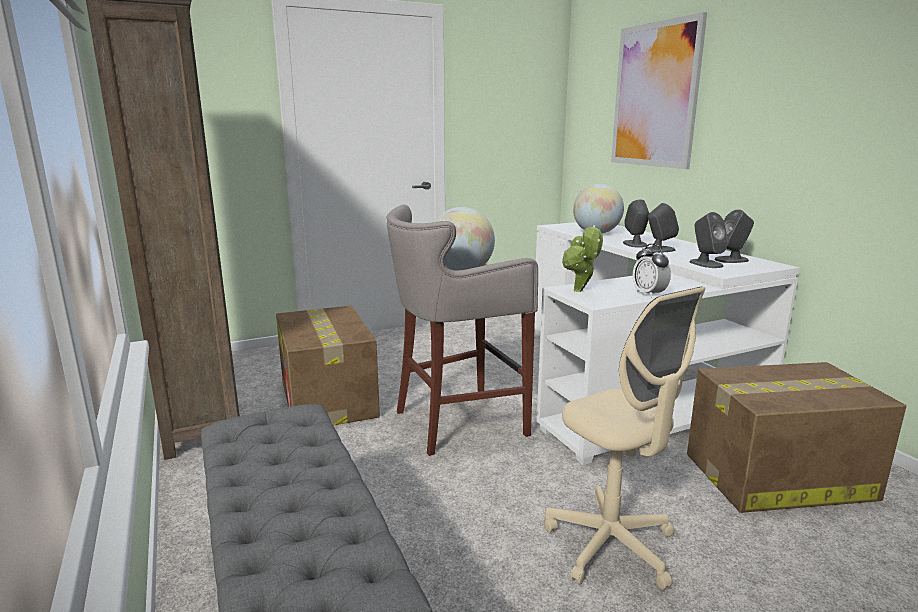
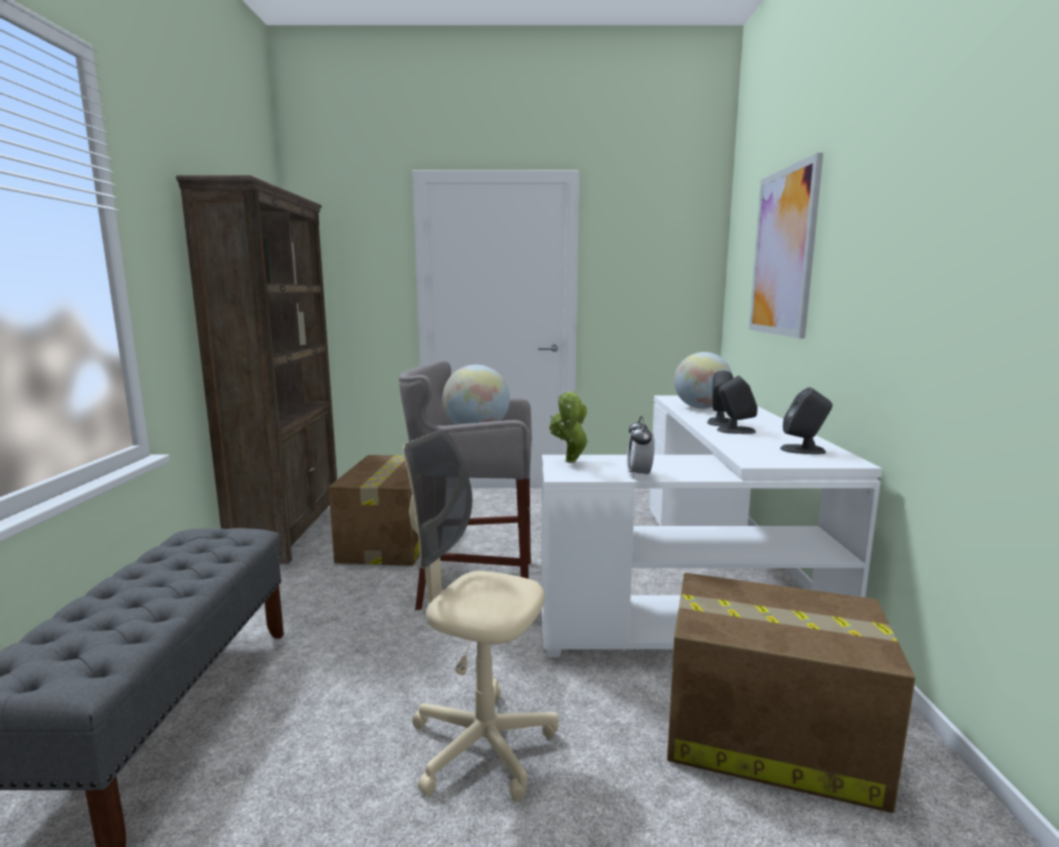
camera: 25 degrees right, 5 degrees down
beige office chair [544,287,705,590] -> beige office chair turned 120 degrees clockwise [403,430,558,802]
grey speaker [689,212,728,268] -> none

